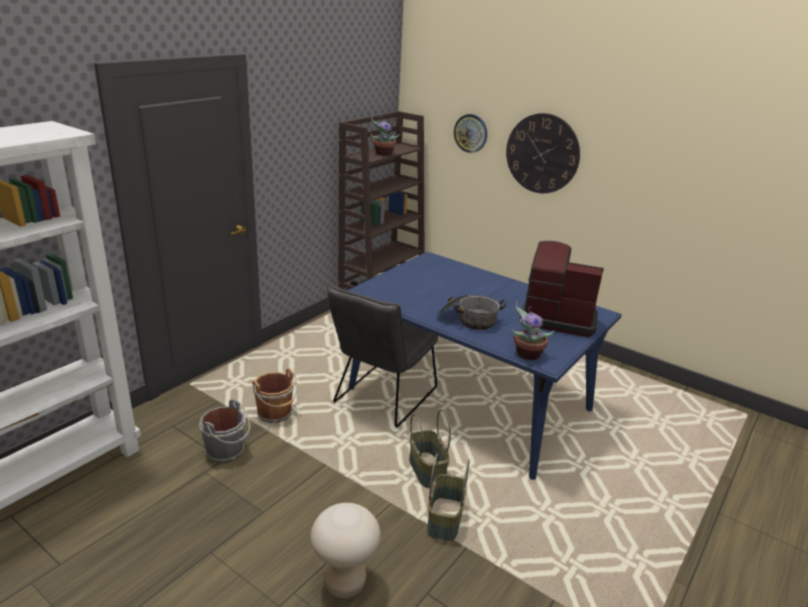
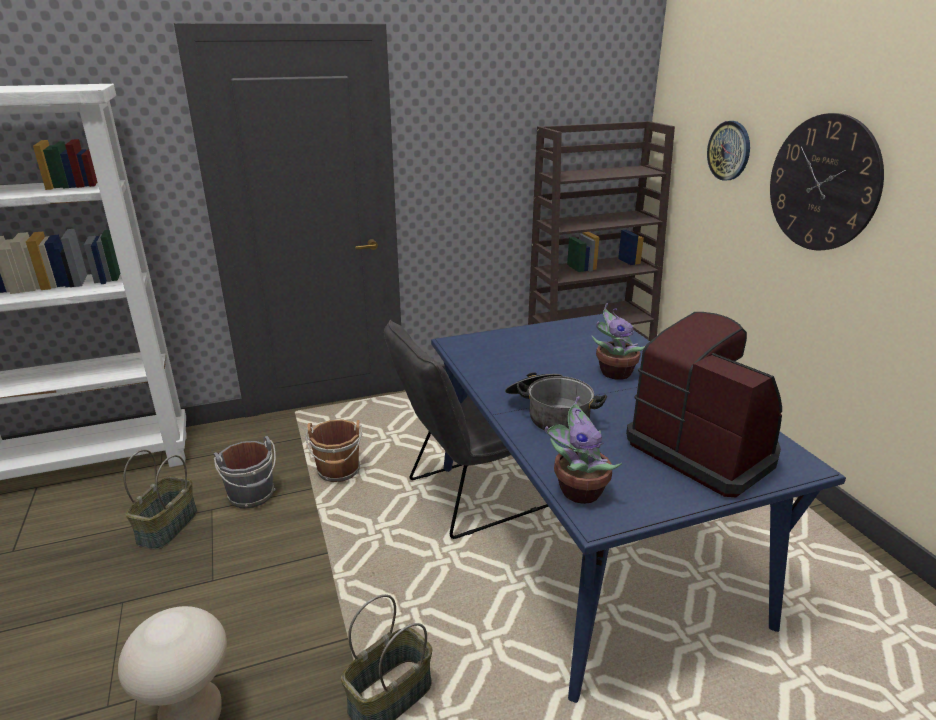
camera: 35 degrees right, 0 degrees up
potted plant [370,116,400,156] -> potted plant moved to [592,303,645,380]
basket [409,409,451,488] -> basket moved to [123,450,197,550]

